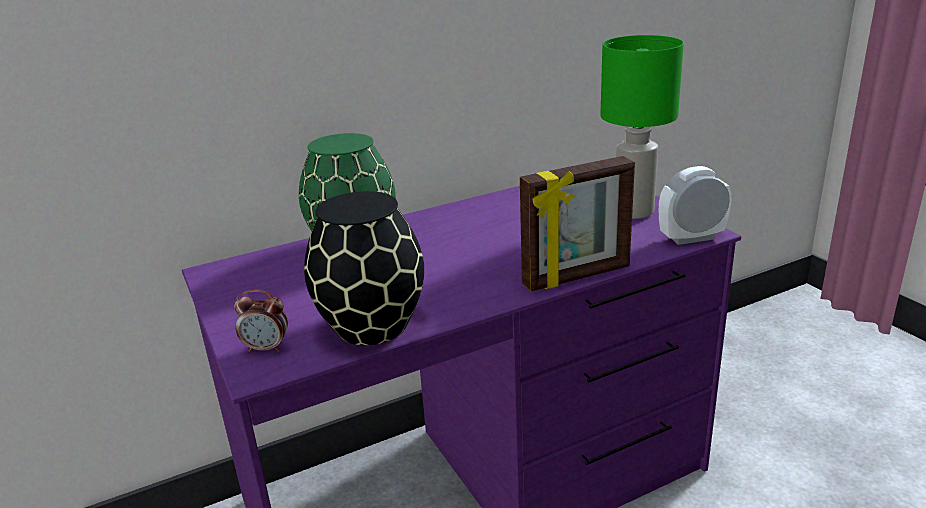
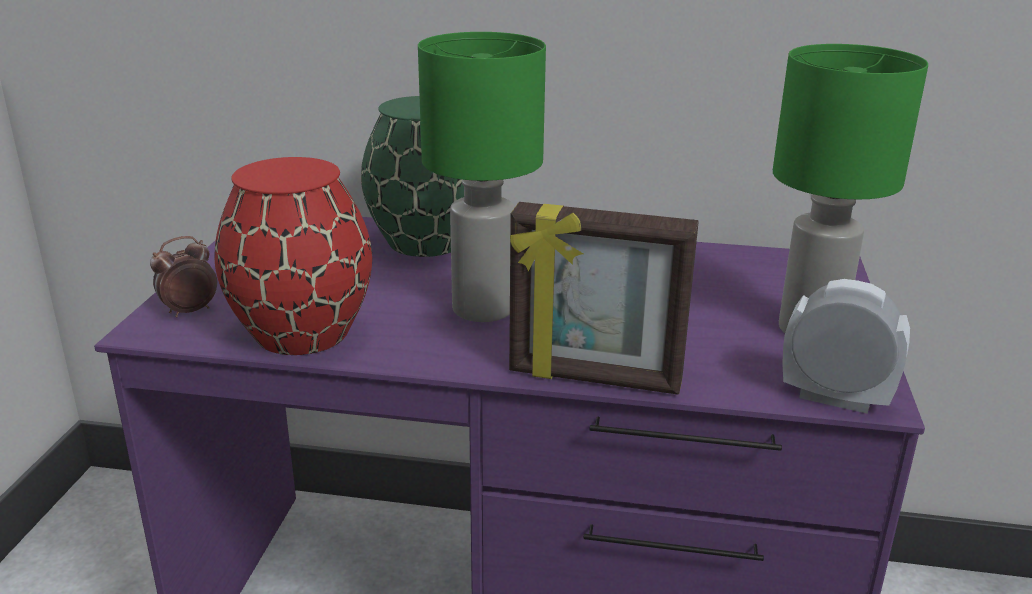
camera: 35 degrees right, 0 degrees up
alarm clock [234,290,288,352] -> alarm clock turned 105 degrees clockwise [150,236,217,317]
black vase [304,191,424,345] -> red vase [214,157,372,355]
none -> green table lamp [418,32,546,322]

